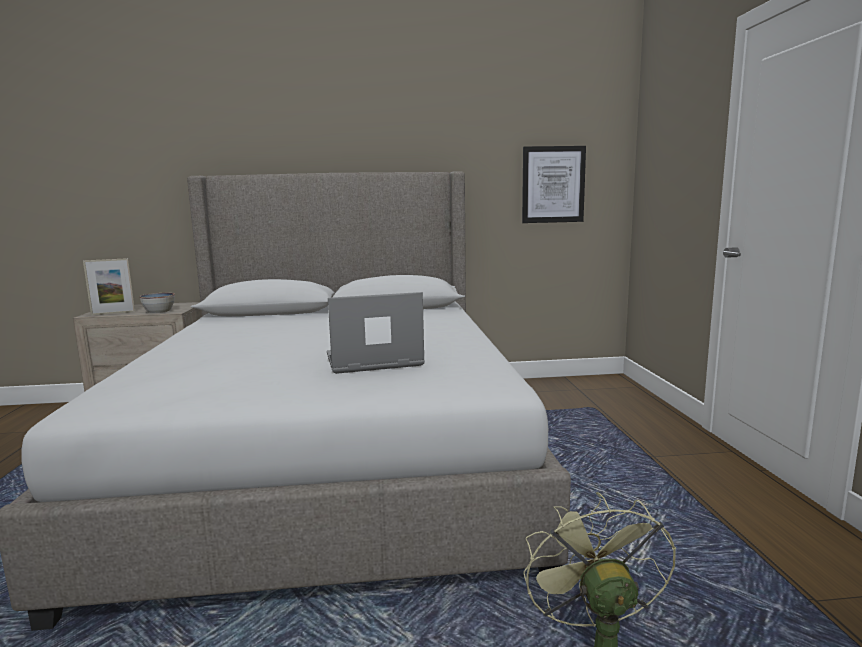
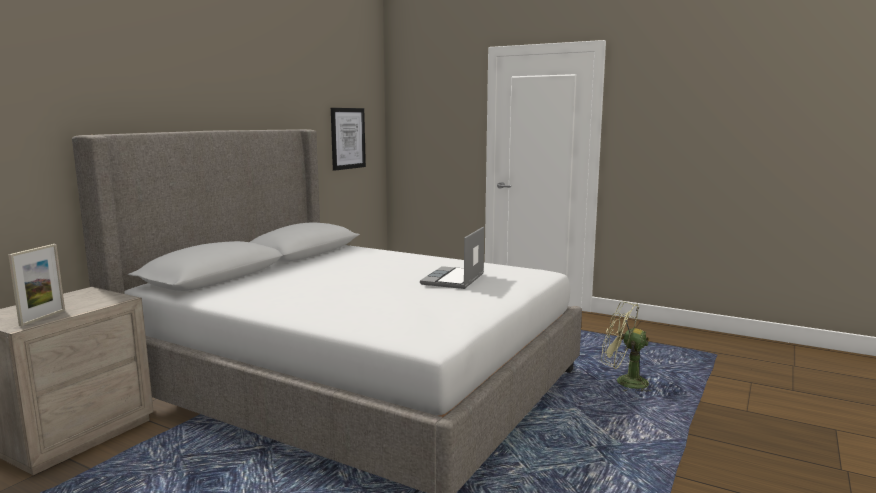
camera: 55 degrees left, 0 degrees up
bowl [139,293,175,313] -> none

